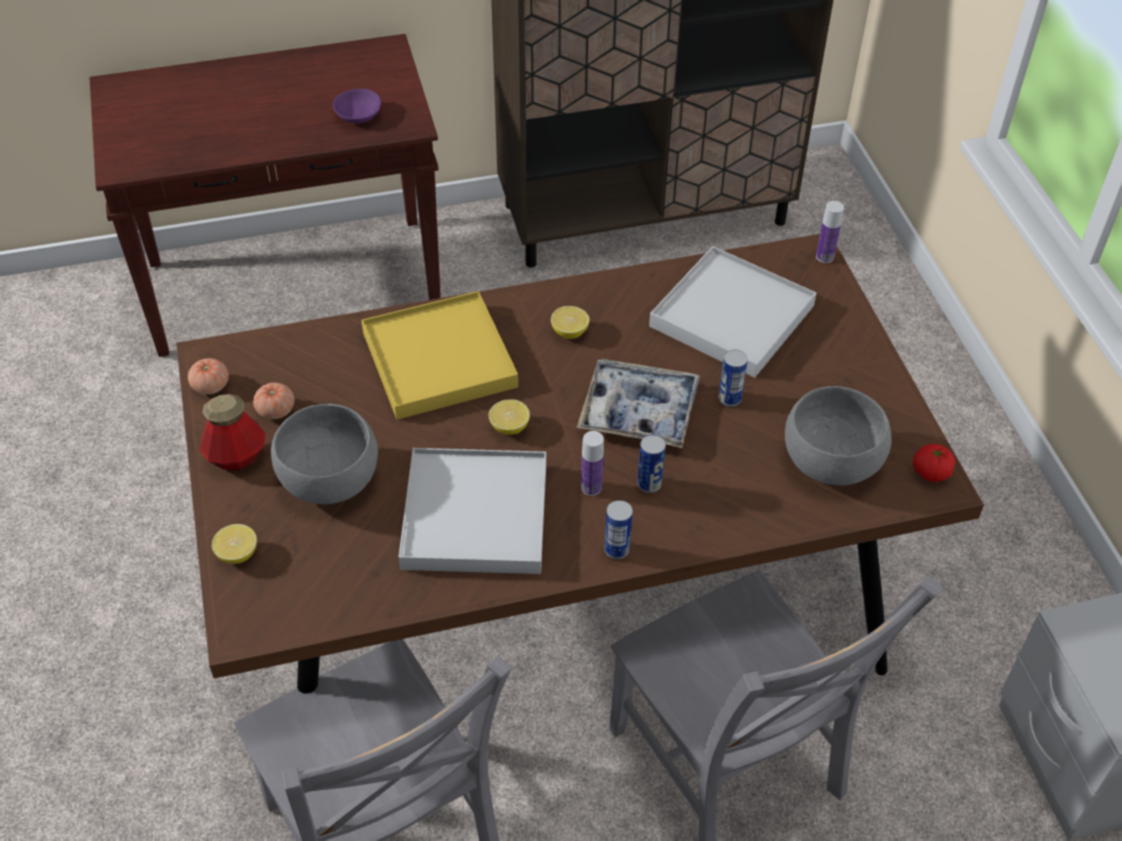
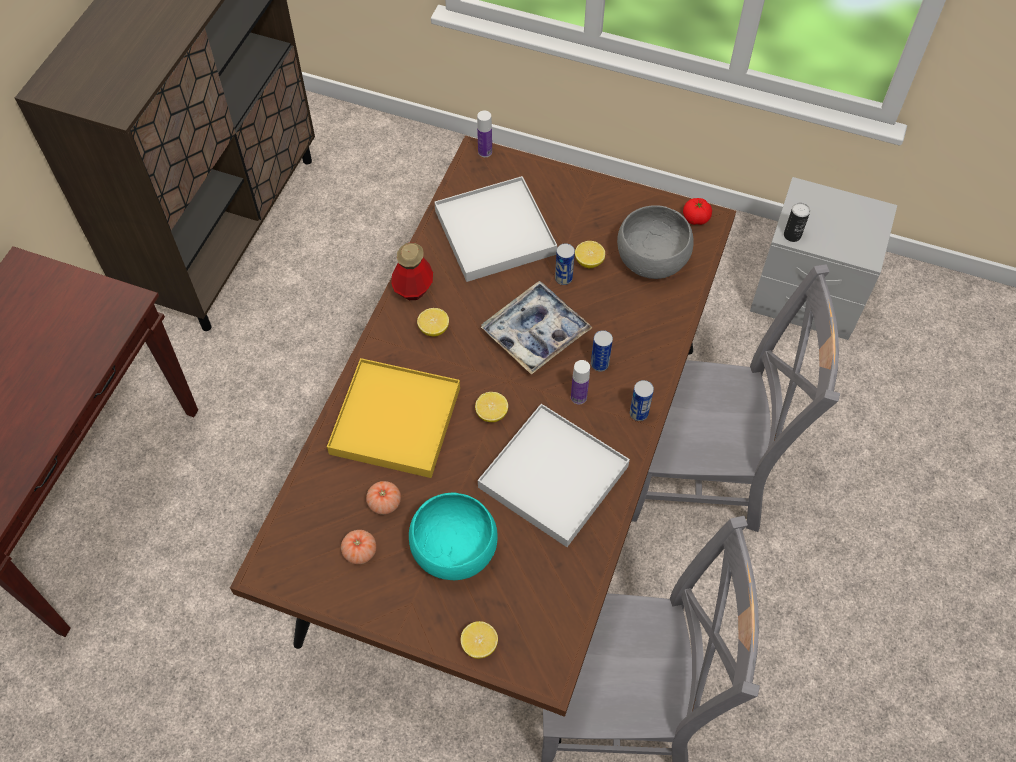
camera: 55 degrees left, 10 degrees up
tomato [188,358,229,394] -> tomato moved to [366,481,401,515]
bottle [200,394,265,471] -> bottle moved to [391,243,433,300]
grey bowl [271,404,378,504] -> turquoise bowl [409,493,498,580]
purple bowl [333,88,381,123] -> none
none -> lemon [575,241,605,268]
none -> can [784,203,810,242]

